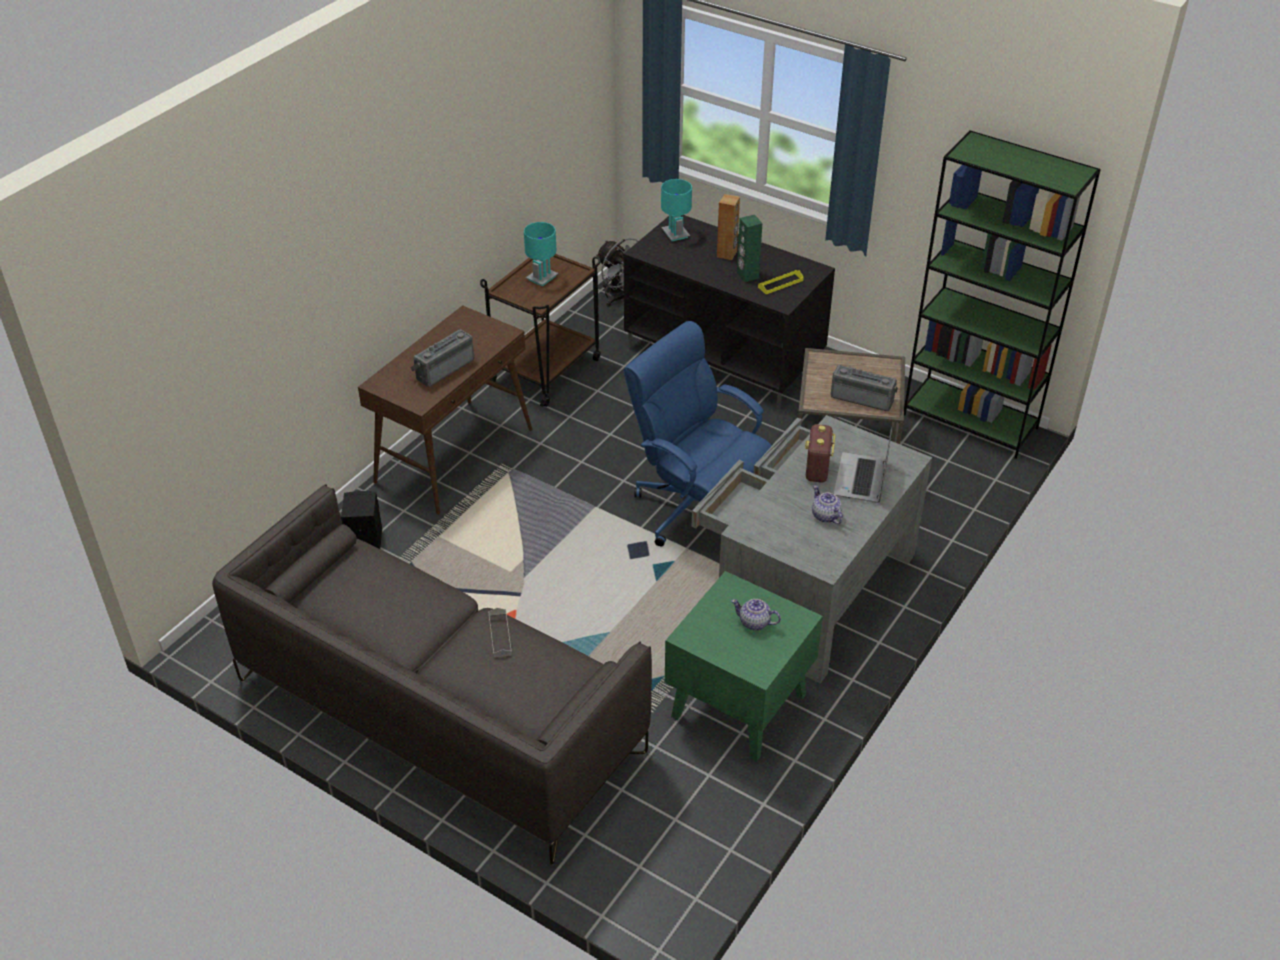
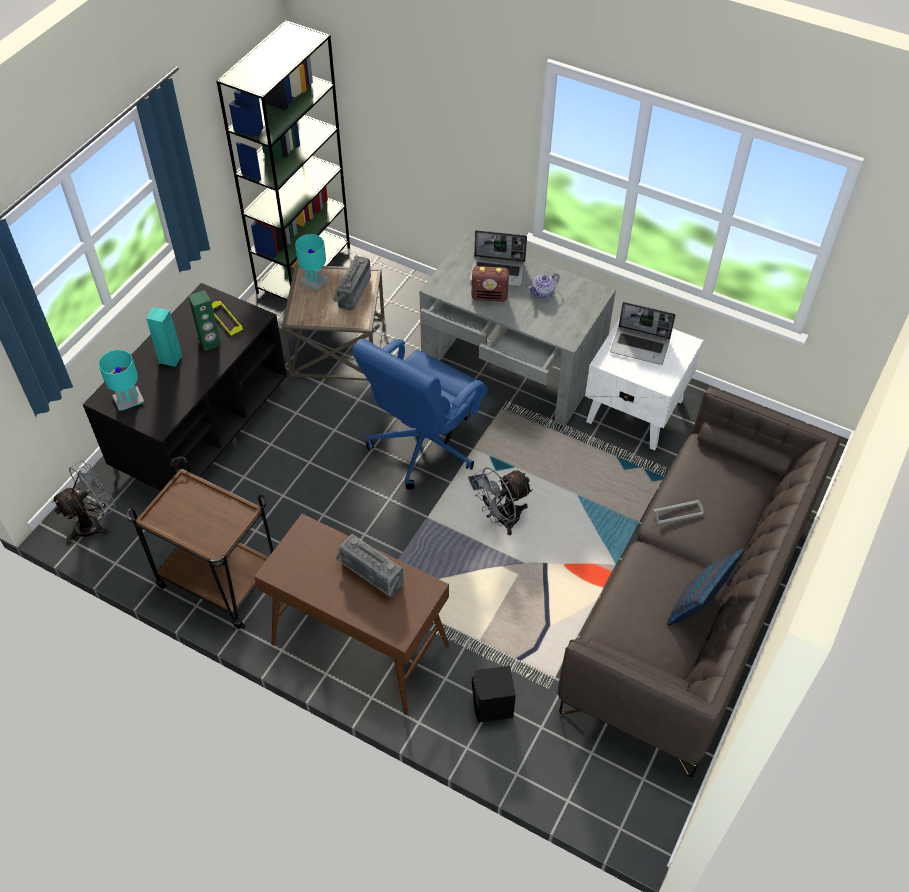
camera: 95 degrees left, 10 degrees up
turquoise table lamp [524,222,558,286] -> turquoise table lamp moved to [295,234,329,290]
green nightstand [665,571,823,761] -> white nightstand [585,318,703,450]
brown speaker [717,194,740,260] -> turquoise speaker [146,307,182,367]
teapot [731,599,781,630] -> laptop [610,302,676,365]
none -> grey fan [472,467,533,536]
none -> blue pillow [667,549,744,626]

